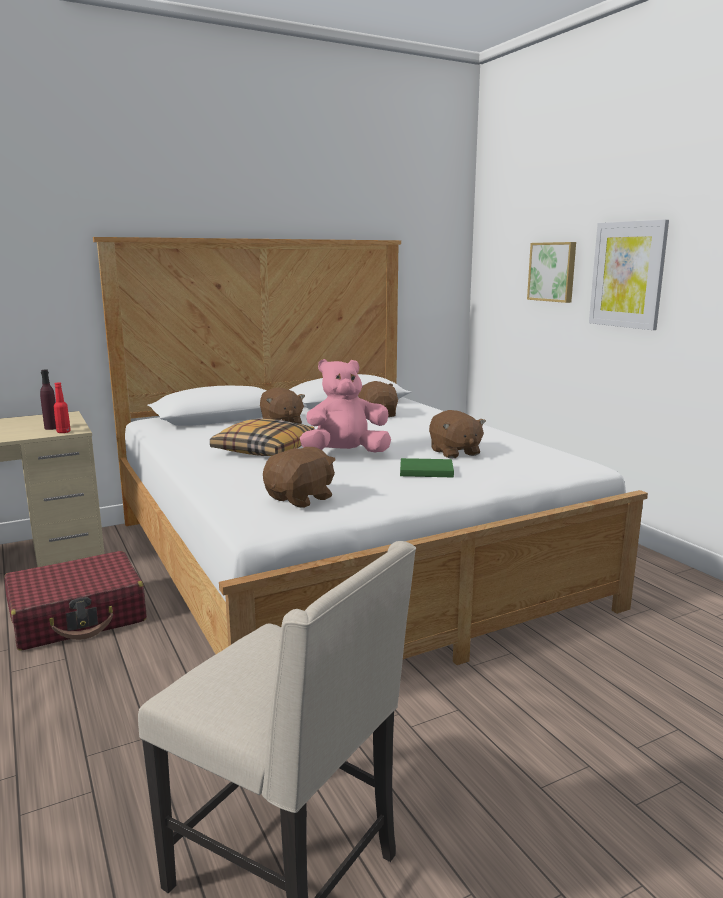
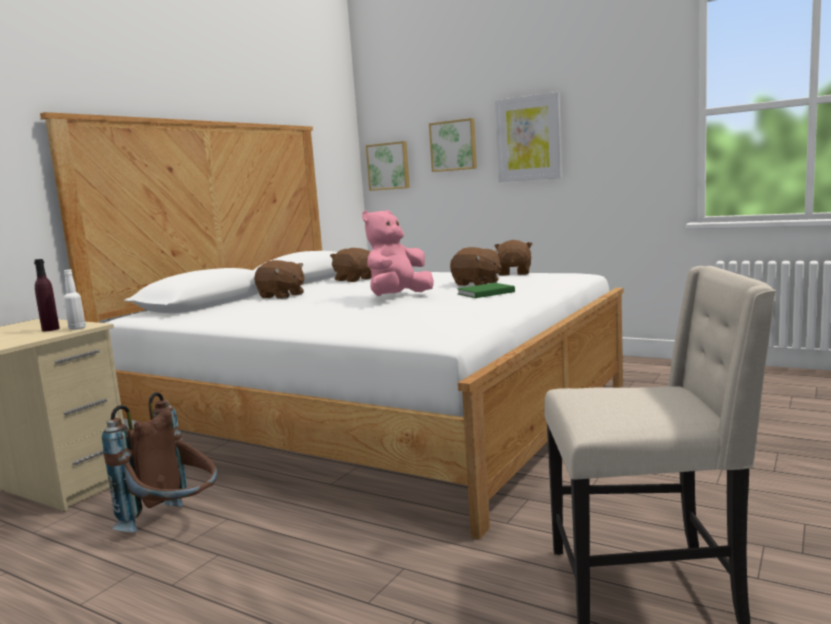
camera: 30 degrees left, 5 degrees down
red suitcase [4,551,147,651] -> brown backpack [102,392,217,532]
red bottle [54,382,71,433] -> white bottle [64,270,86,330]
pillow [210,419,315,456] -> none
brown plush toy [263,447,336,508] -> brown plush toy moved to [494,240,533,276]
none -> picture [366,141,410,191]

